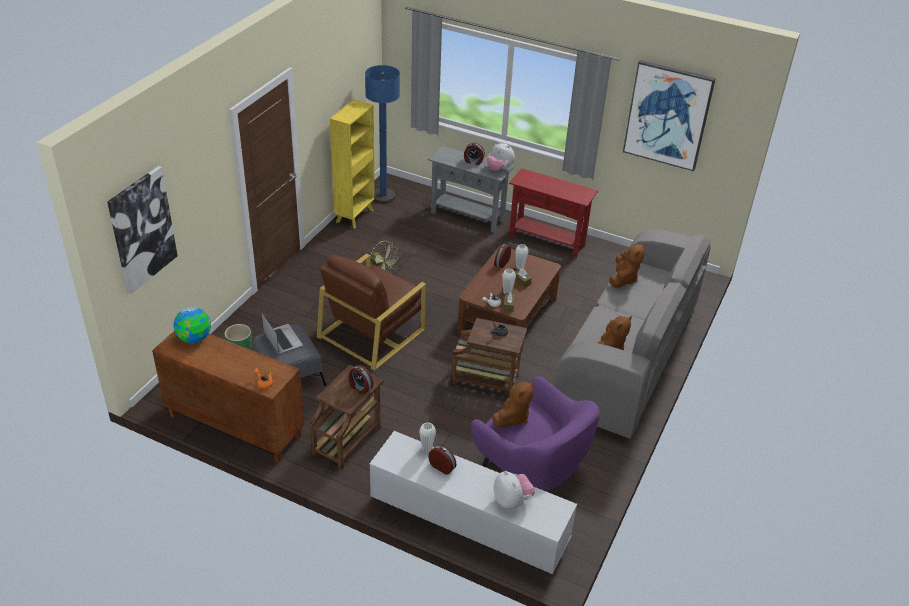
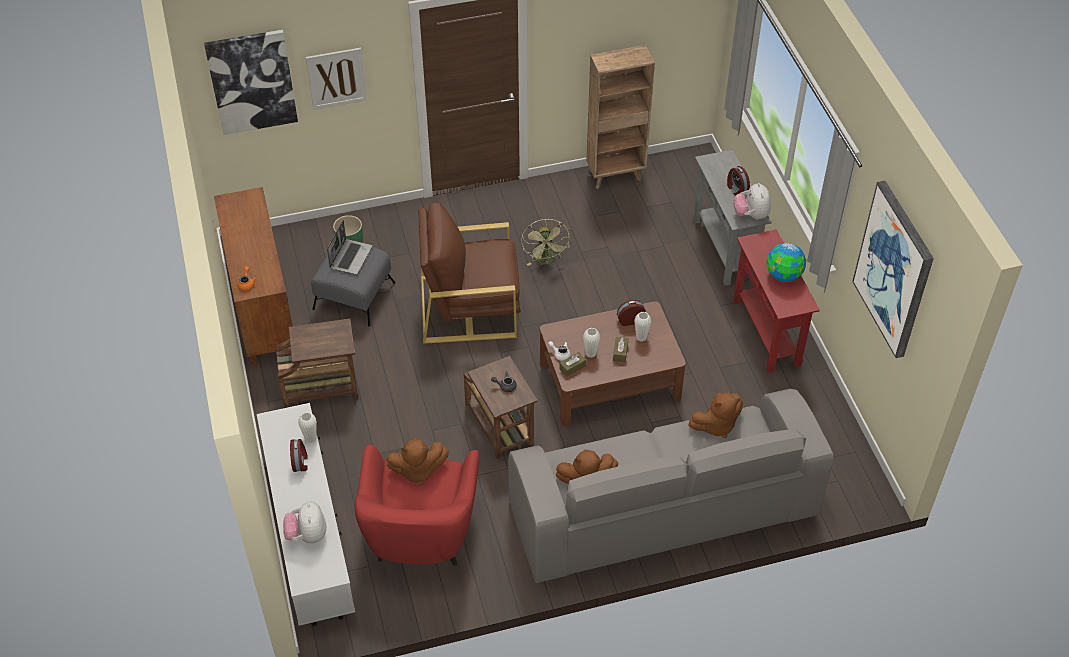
camera: 50 degrees right, 10 degrees up
globe [173,307,211,343] -> globe moved to [766,243,806,282]
yellow bookcase [330,99,375,229] -> brown bookcase [586,45,655,189]
alarm clock [349,365,373,395] -> none
blue floor lamp [365,65,400,204] -> none
purple armchair [471,376,600,491] -> red armchair [355,444,479,566]
plush toy [494,471,535,509] -> plush toy turned 150 degrees clockwise [283,502,326,543]
none -> picture [306,48,367,110]

